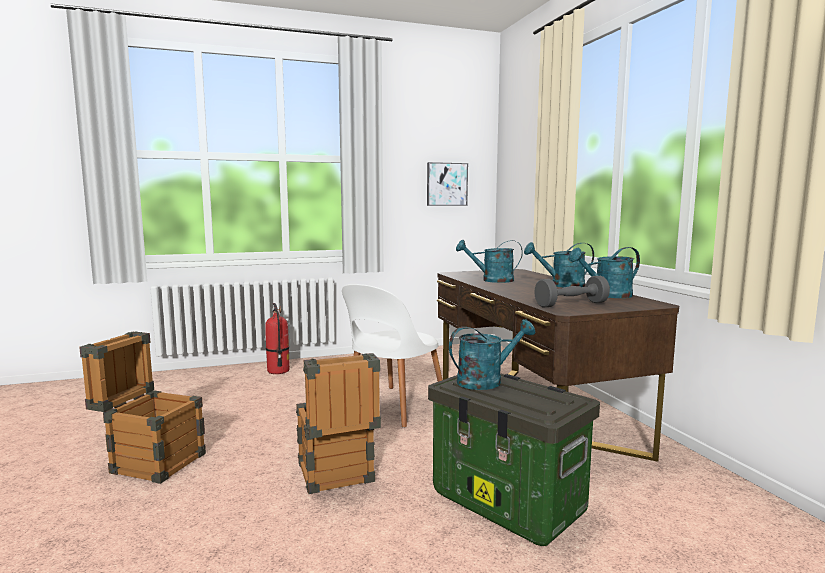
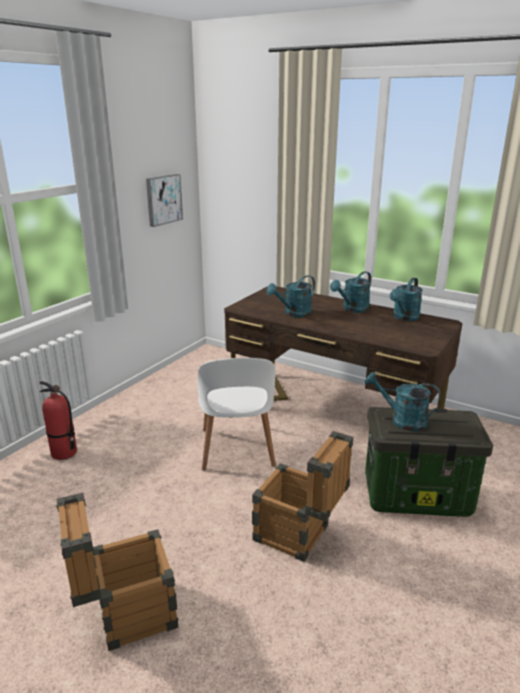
camera: 40 degrees left, 15 degrees up
turquoise watering can [449,319,535,390] -> turquoise watering can turned 90 degrees counterclockwise [365,372,441,431]
grey dumbbell [534,276,610,307] -> none

